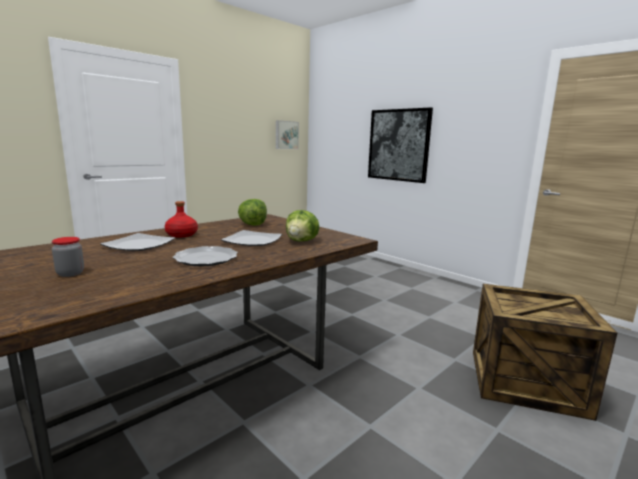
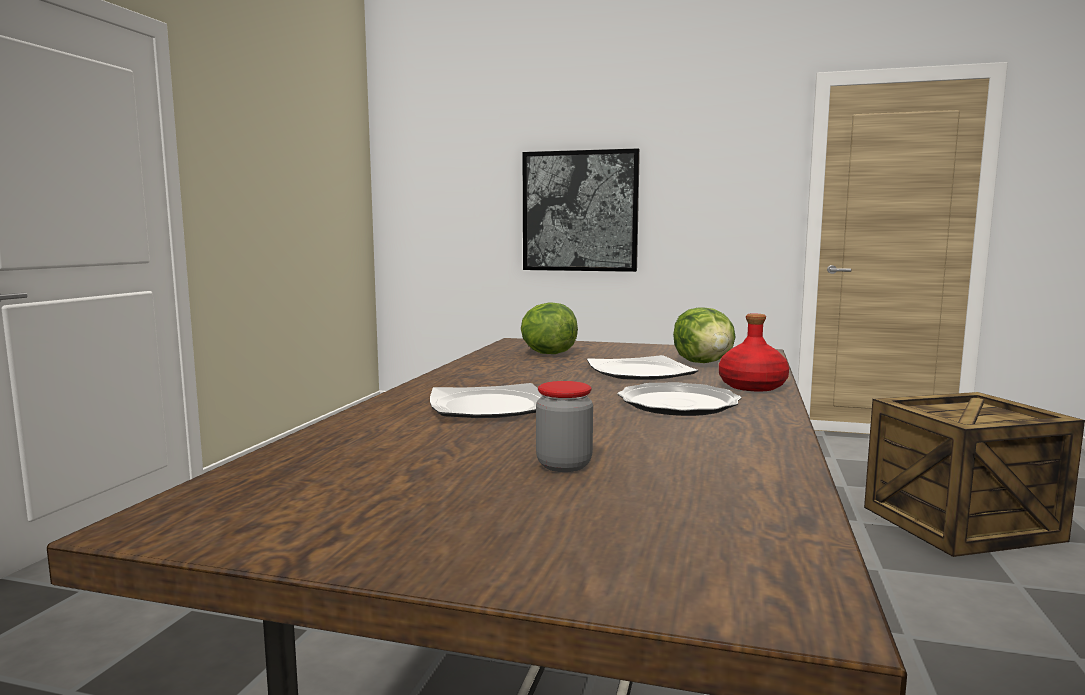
camera: 30 degrees left, 5 degrees down
red bottle [165,201,198,237] -> red bottle moved to [719,314,789,391]
picture [276,120,299,149] -> none

